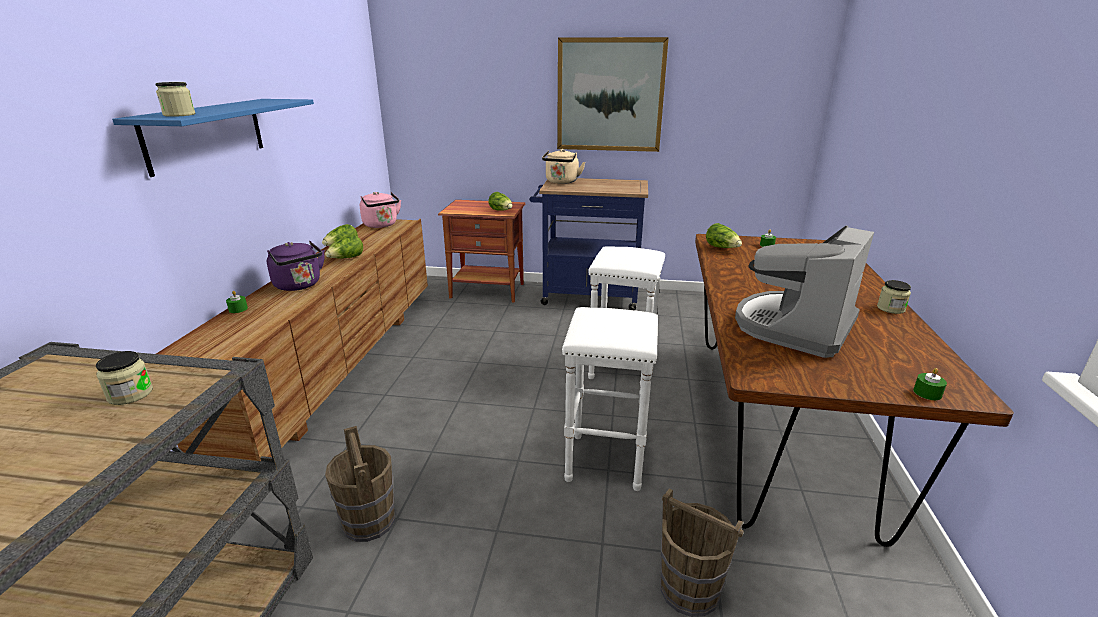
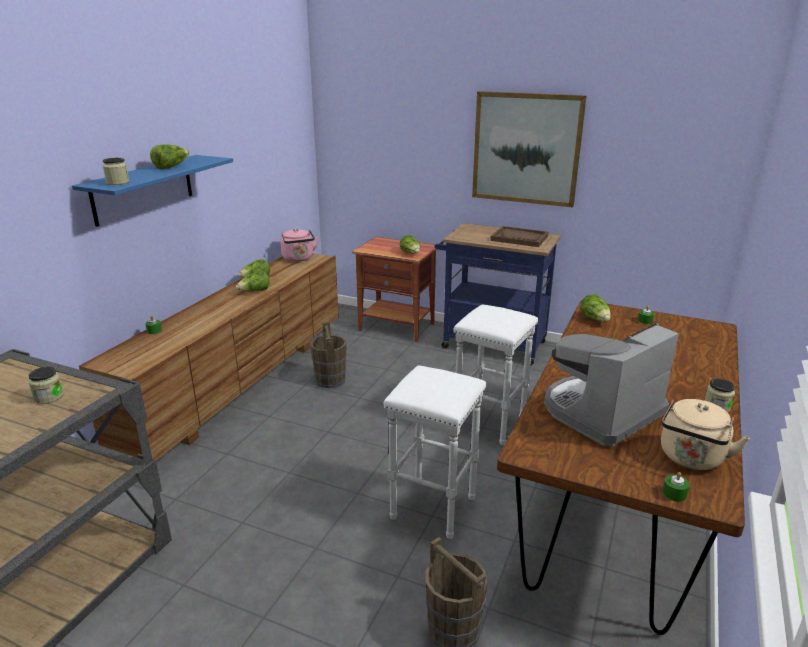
camera: 15 degrees right, 0 degrees up
purple kettle [267,241,325,291] -> none
brown bucket [325,426,395,542] -> brown bucket moved to [310,322,347,388]
beige kettle [542,149,585,184] -> beige kettle moved to [661,399,750,470]
none -> lettuce [150,145,189,169]
none -> brown tray [490,226,549,247]

